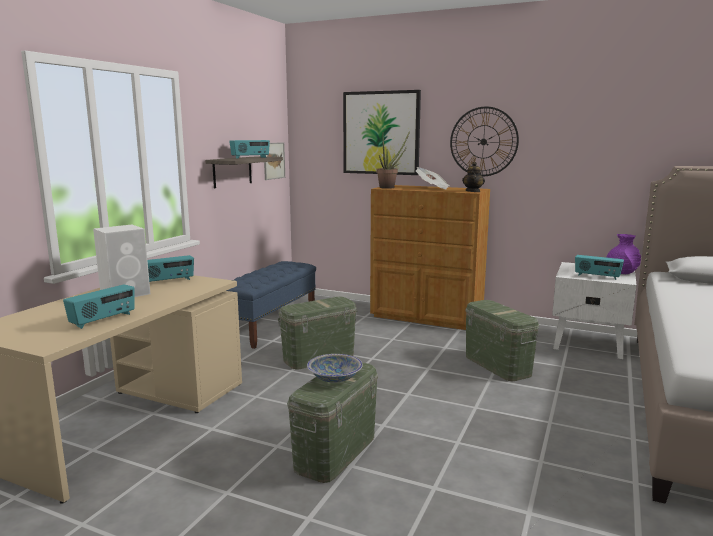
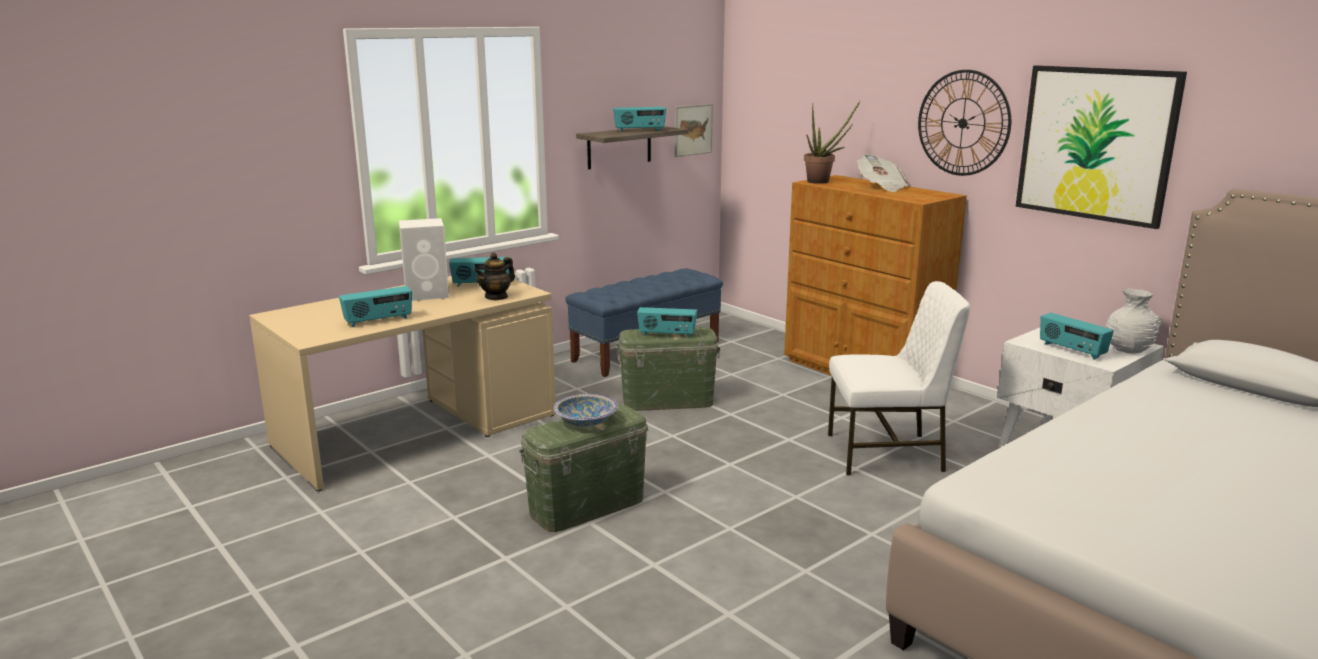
camera: 25 degrees right, 5 degrees up
picture [343,90,421,175] -> picture moved to [1015,65,1187,229]
teapot [462,162,485,192] -> teapot moved to [474,253,515,300]
green storage box [466,300,539,381] -> white chair [828,281,970,475]
purple vase [607,234,641,274] -> white vase [1106,288,1162,354]
none -> radio [637,307,697,338]

